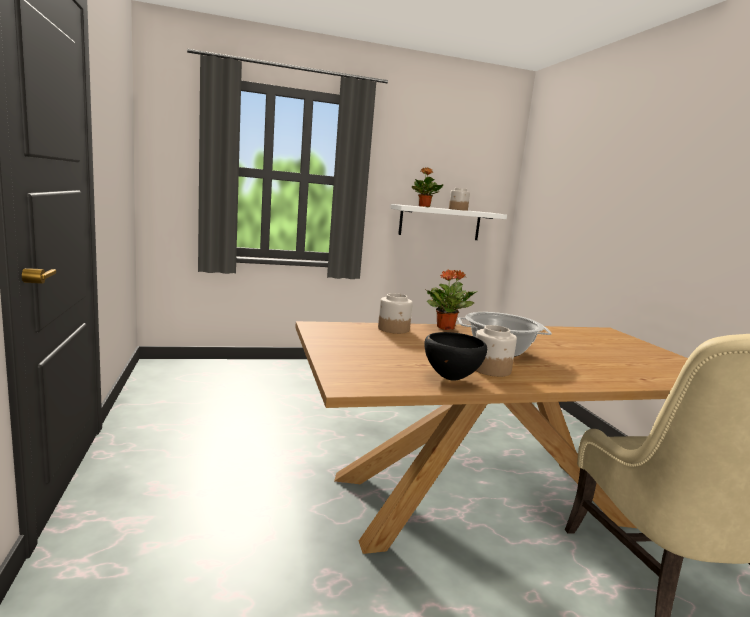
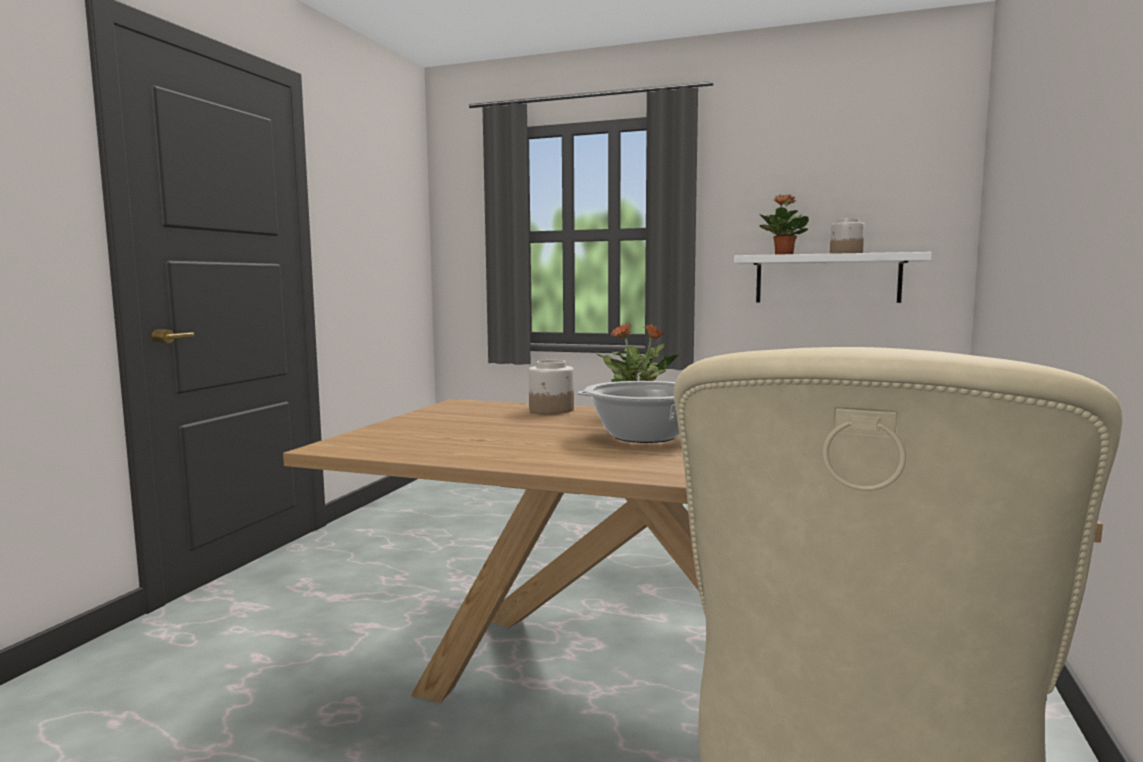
camera: 35 degrees right, 5 degrees down
black bowl [424,332,487,380] -> none
jar [476,325,517,377] -> none

